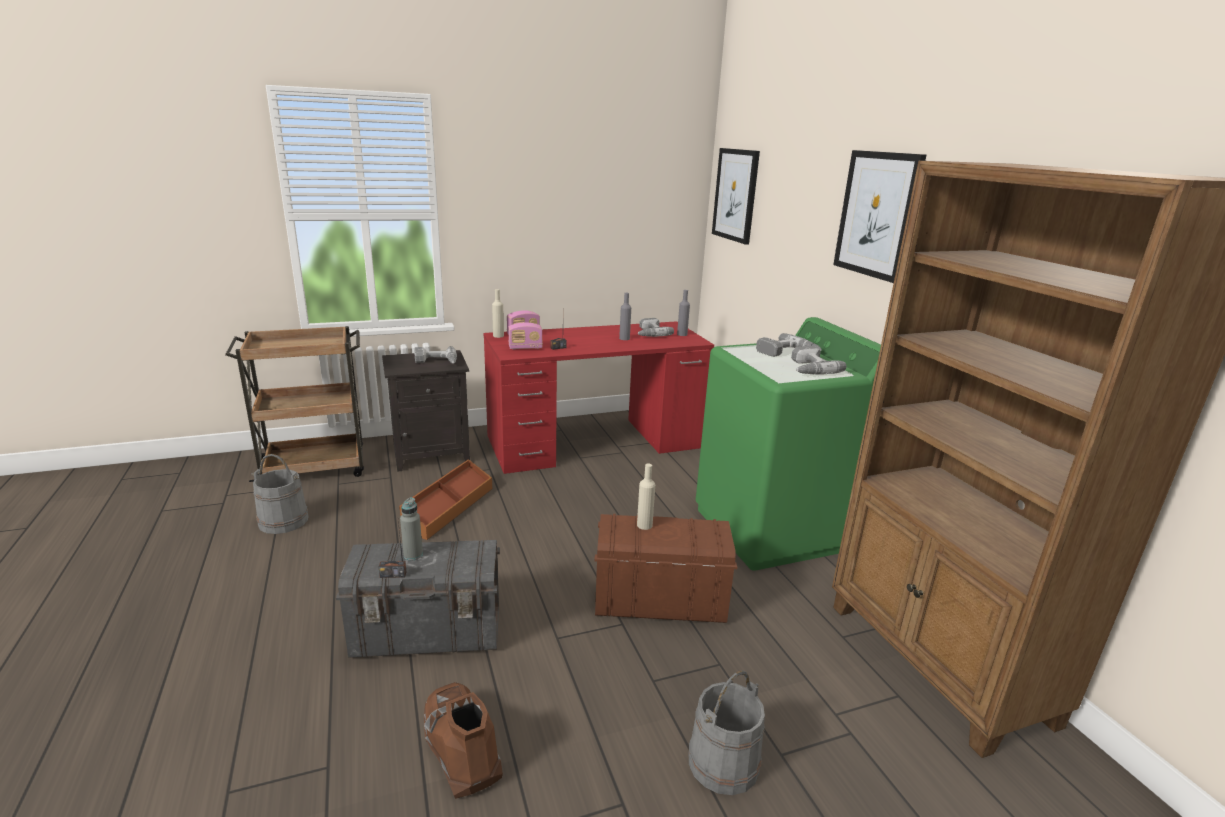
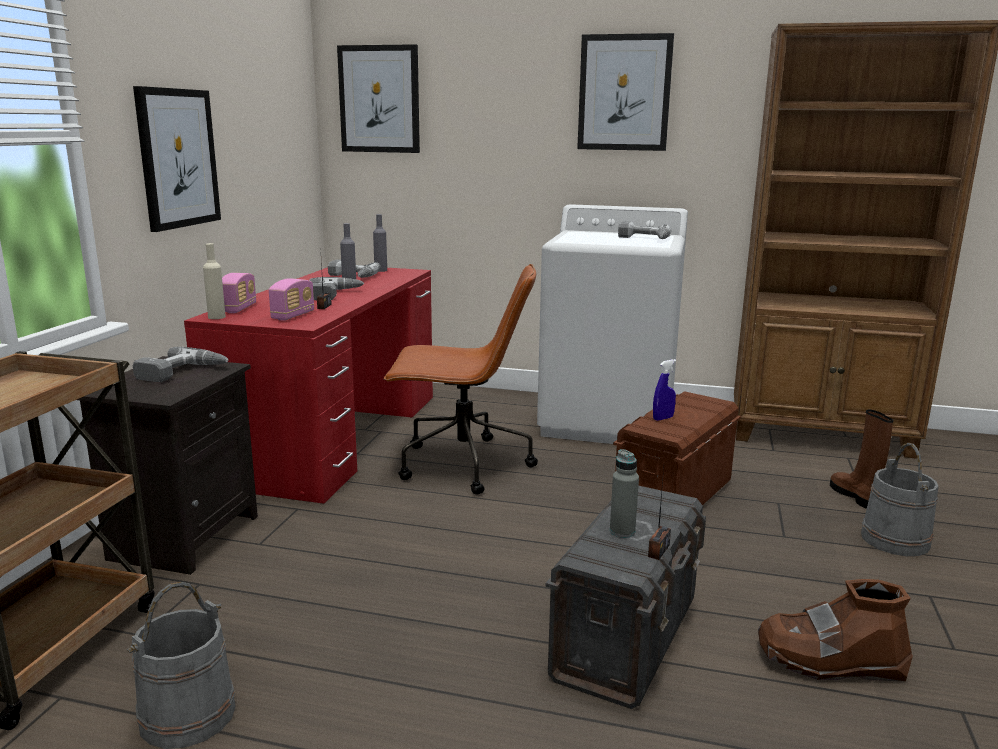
camera: 55 degrees left, 5 degrees down
brown storage box [399,459,492,540] -> none
beige bottle [637,464,655,530] -> blue spray bottle [653,359,676,421]
green washing machine [696,317,881,571] -> white washing machine [537,204,688,444]
power drill [756,333,822,357] -> power drill moved to [309,277,364,300]
none -> picture [133,86,221,232]
none -> brown office chair [383,264,538,495]
none -> brown boot [830,410,894,509]

